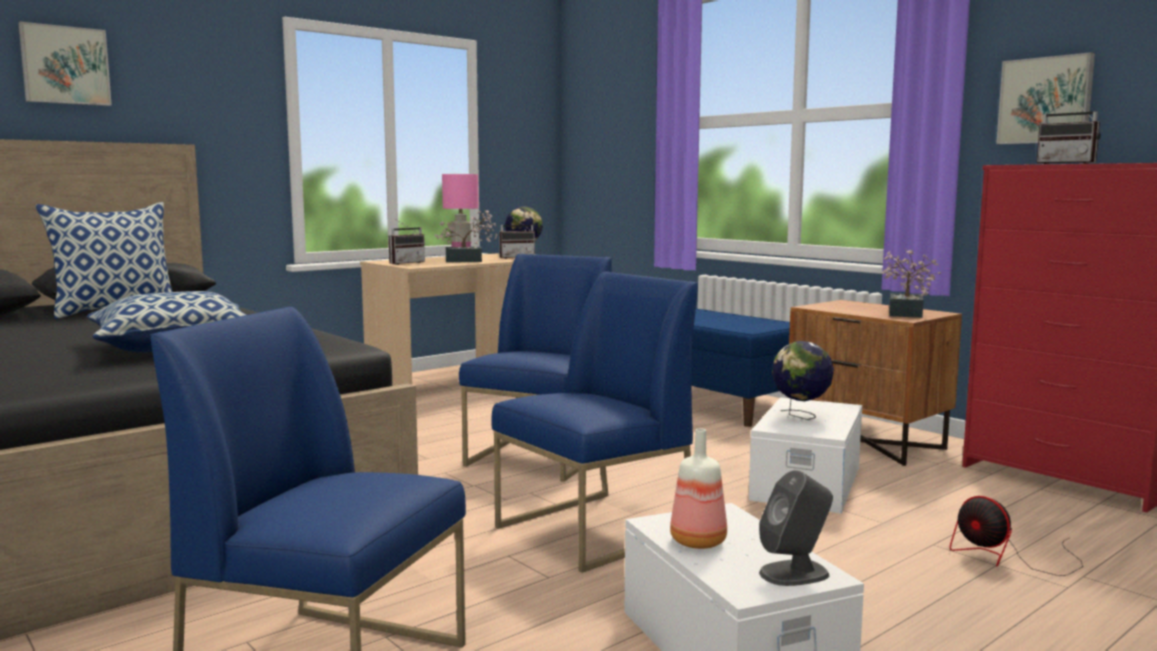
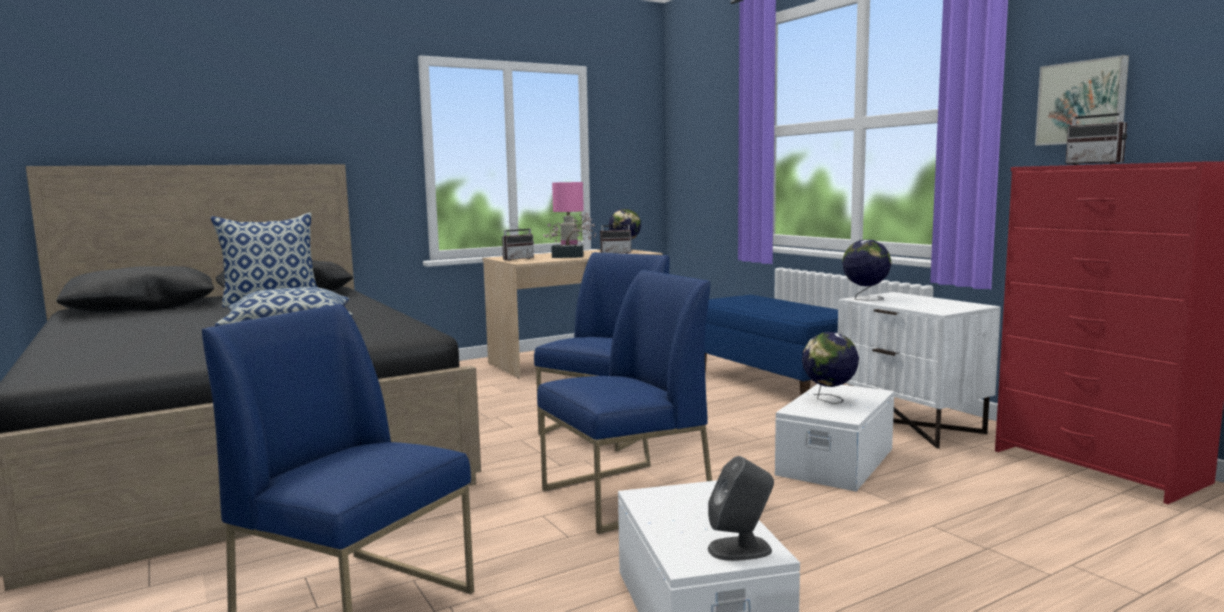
camera: 10 degrees right, 0 degrees up
picture [18,22,112,106] -> none
bottle [670,428,727,549] -> none
brown nightstand [789,300,962,466] -> white nightstand [838,292,1001,448]
potted plant [881,249,941,318] -> none
fan [950,496,1083,576] -> none
none -> globe [842,240,892,301]

